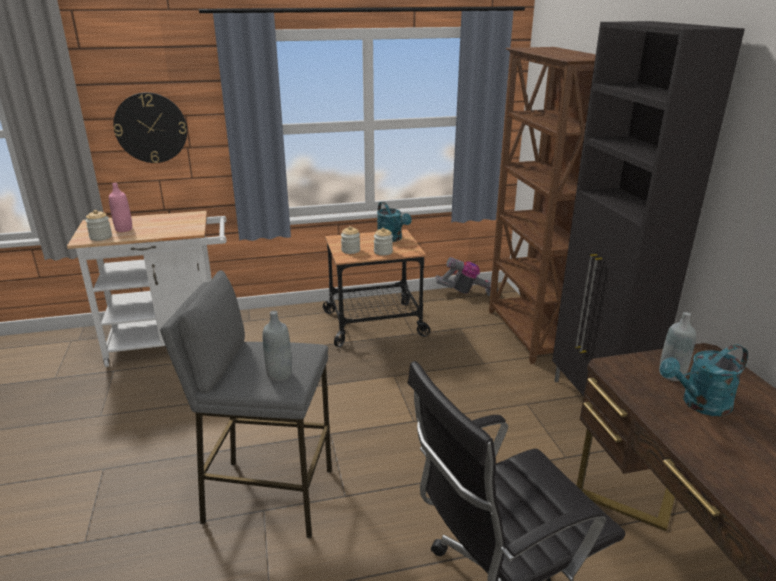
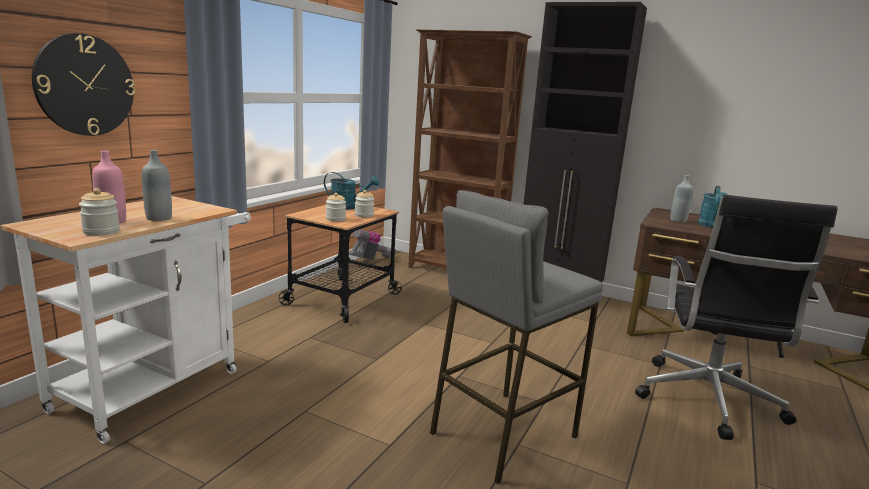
camera: 50 degrees left, 10 degrees down
grey bottle [263,311,292,381] -> grey bottle moved to [142,150,172,221]

